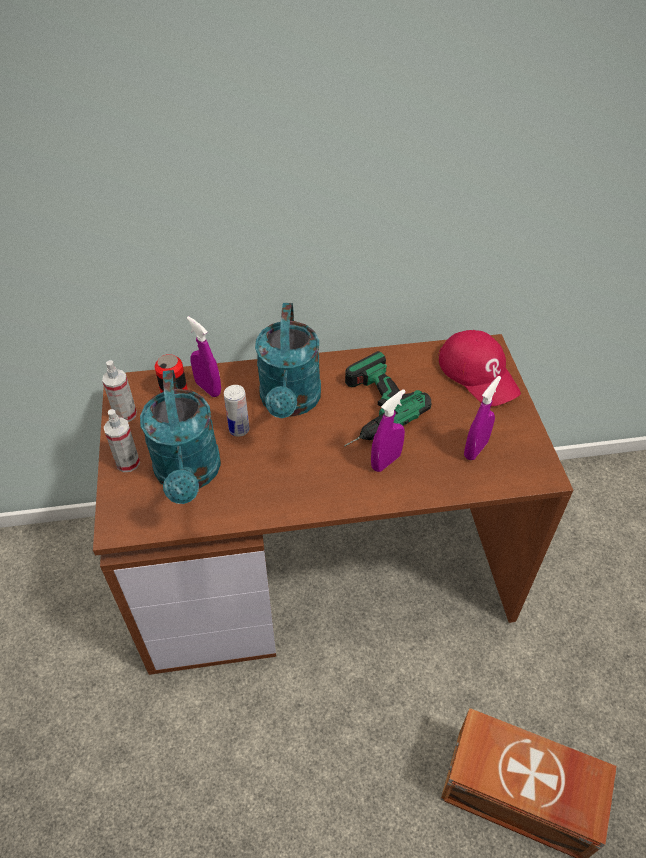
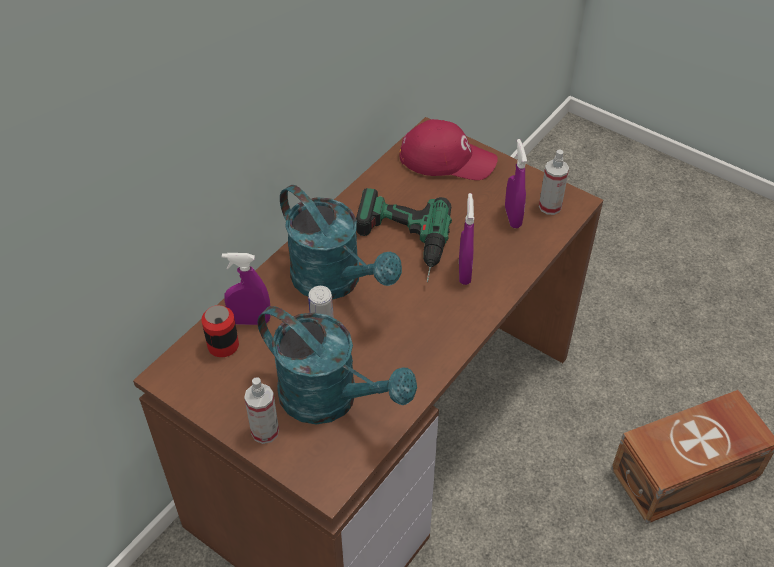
camera: 45 degrees left, 0 degrees up
spray bottle [102,360,137,422] -> spray bottle moved to [539,149,569,215]

